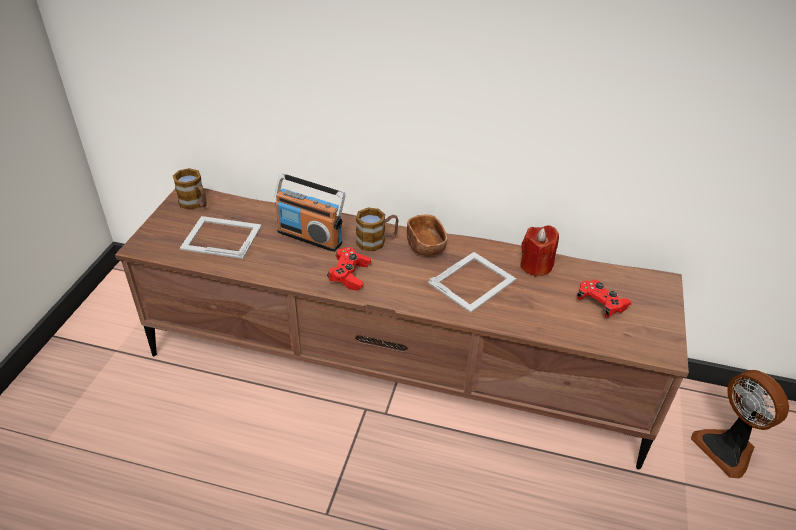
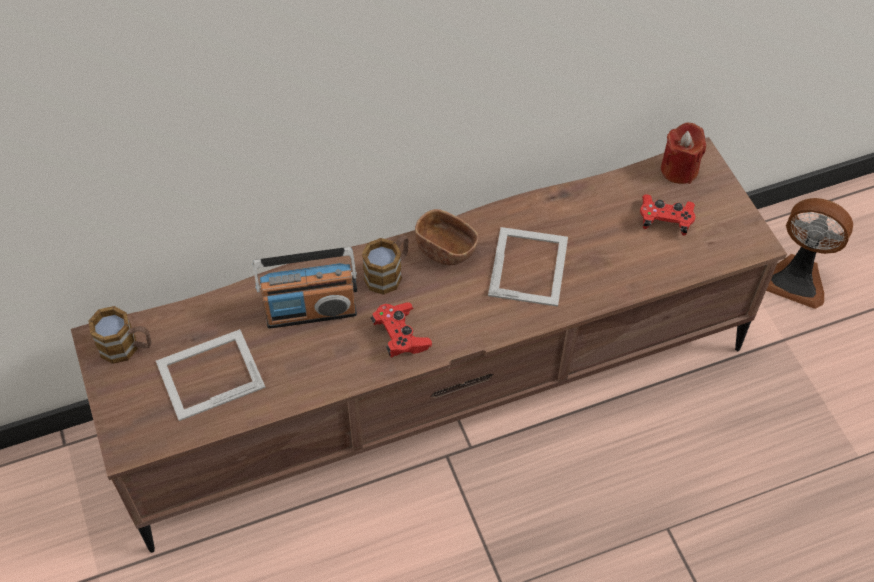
camera: 35 degrees left, 15 degrees up
red candle [520,225,559,277] -> red candle moved to [661,123,706,184]

